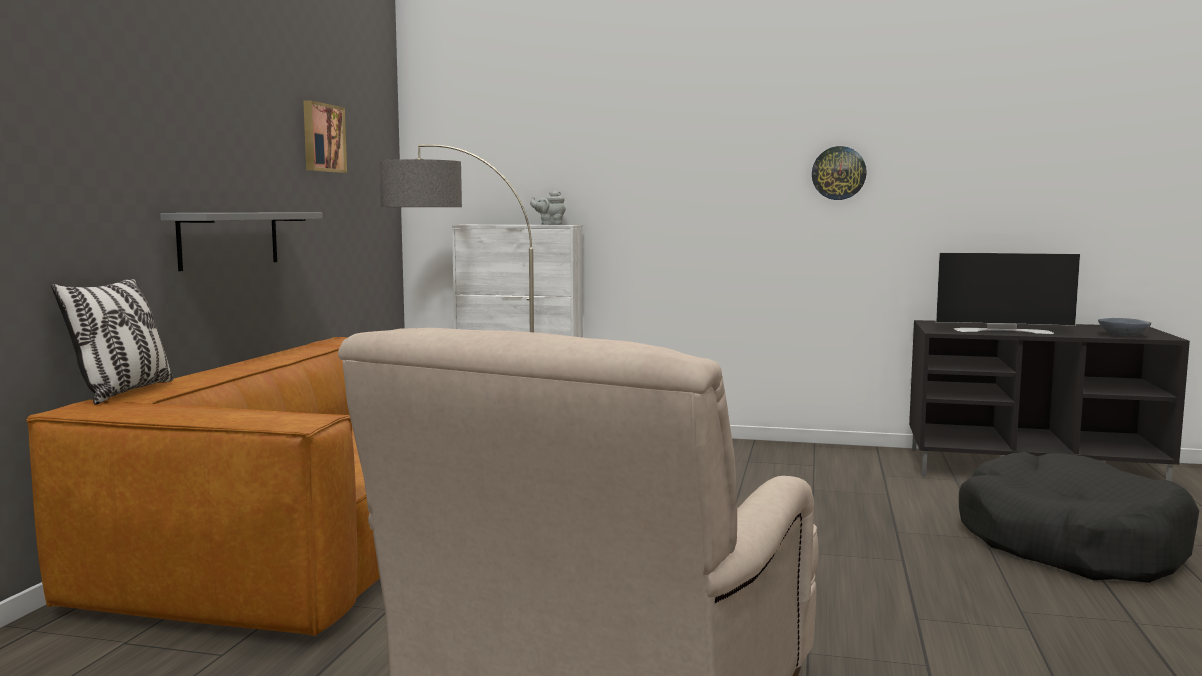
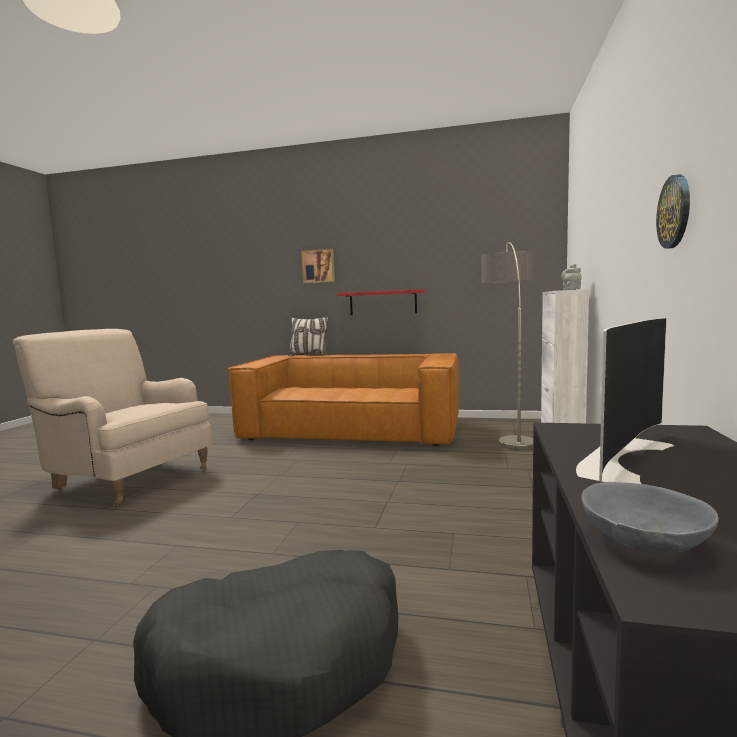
camera: 90 degrees right, 0 degrees up
grey shelf [160,213,323,271] -> red shelf [336,289,425,315]
picture [303,100,347,173] -> picture moved to [301,248,335,283]
television [936,253,1081,334] -> television turned 150 degrees counterclockwise [576,318,674,484]

